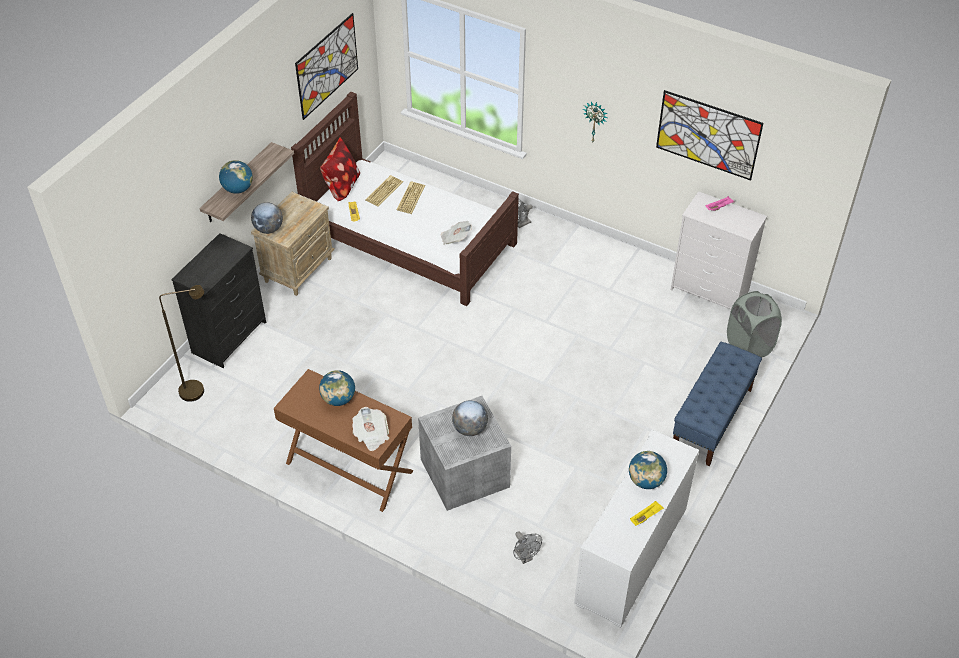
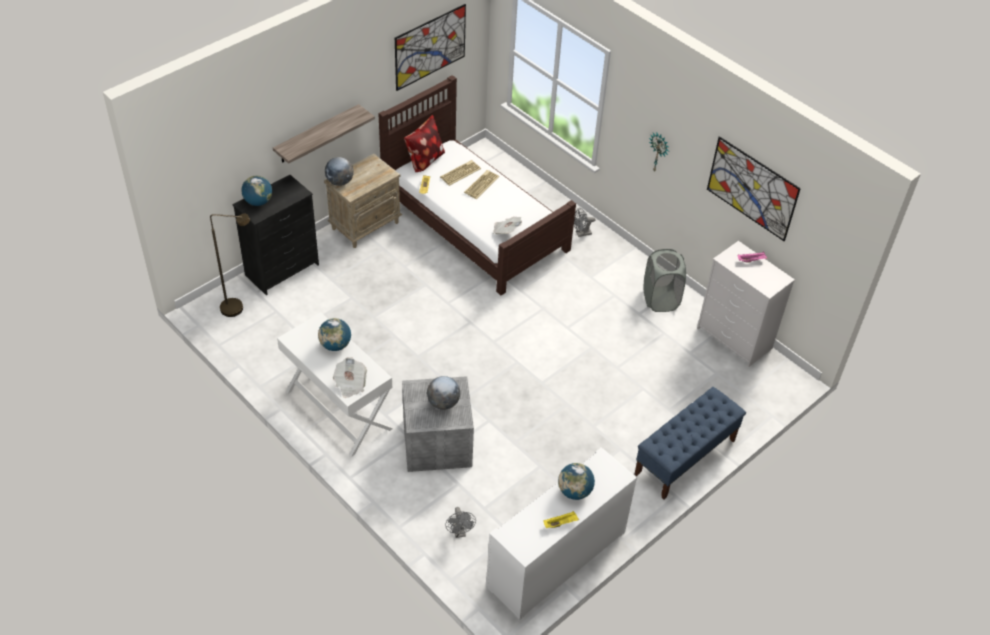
camera: 15 degrees right, 0 degrees up
globe [219,160,253,194] -> globe moved to [241,176,272,206]
brown console table [274,369,413,512] -> white console table [277,312,393,457]
grey laundry basket [727,291,782,358] -> grey laundry basket moved to [643,249,686,312]

